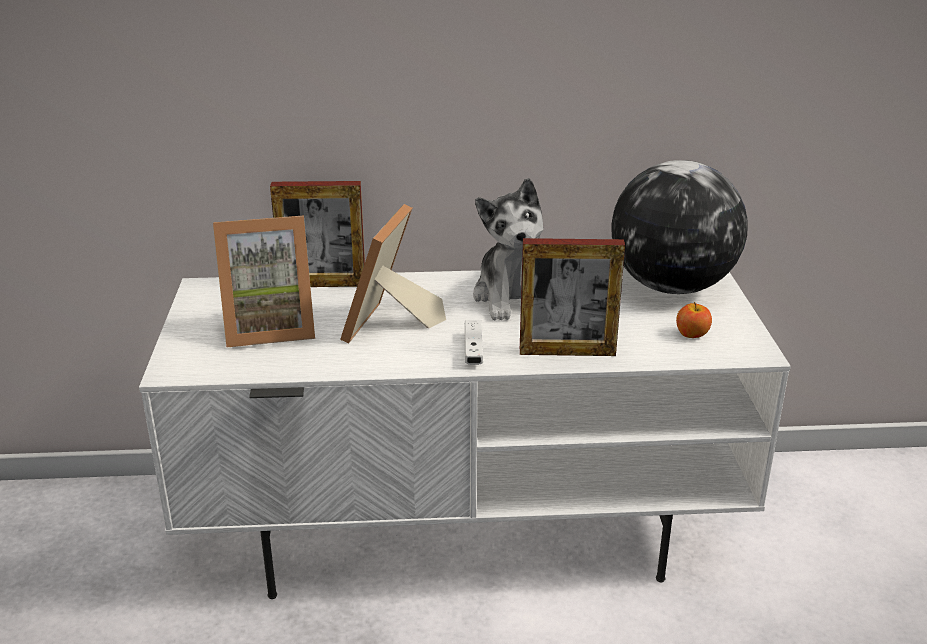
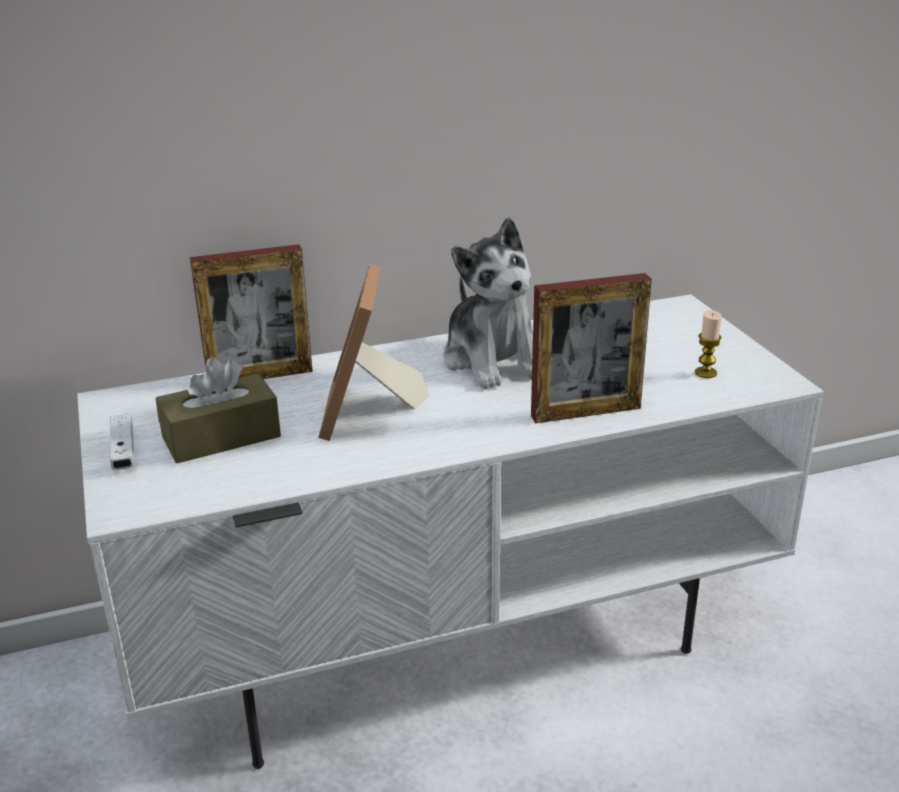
camera: 15 degrees left, 0 degrees up
picture frame [213,215,315,347] -> brown tissue box [156,357,281,463]
white game controller [465,320,483,365] -> white game controller moved to [110,413,134,470]
globe [611,160,748,294] -> none
apple [676,302,712,338] -> candle [695,310,722,378]

